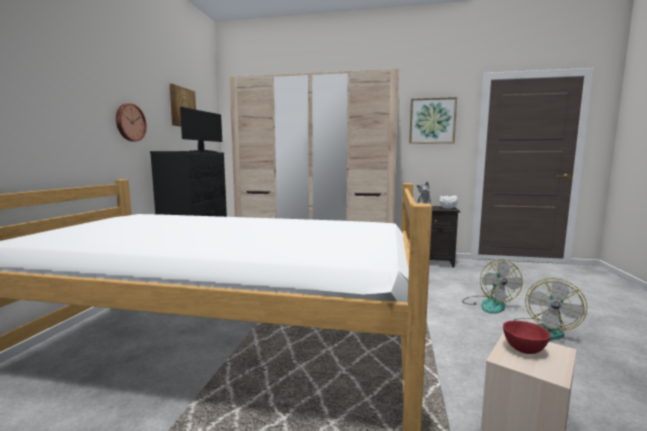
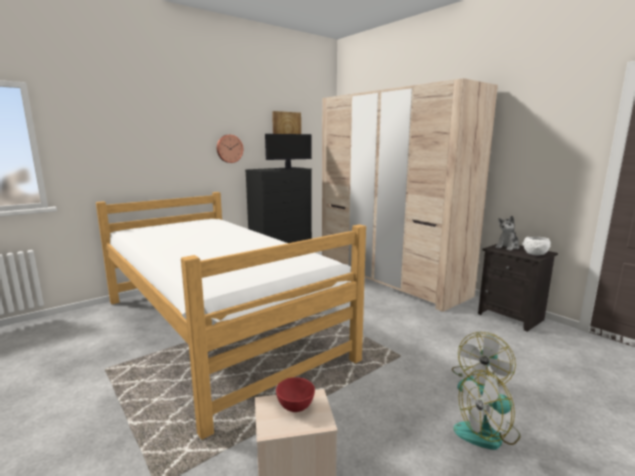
camera: 40 degrees right, 5 degrees up
picture [409,97,457,144] -> none

